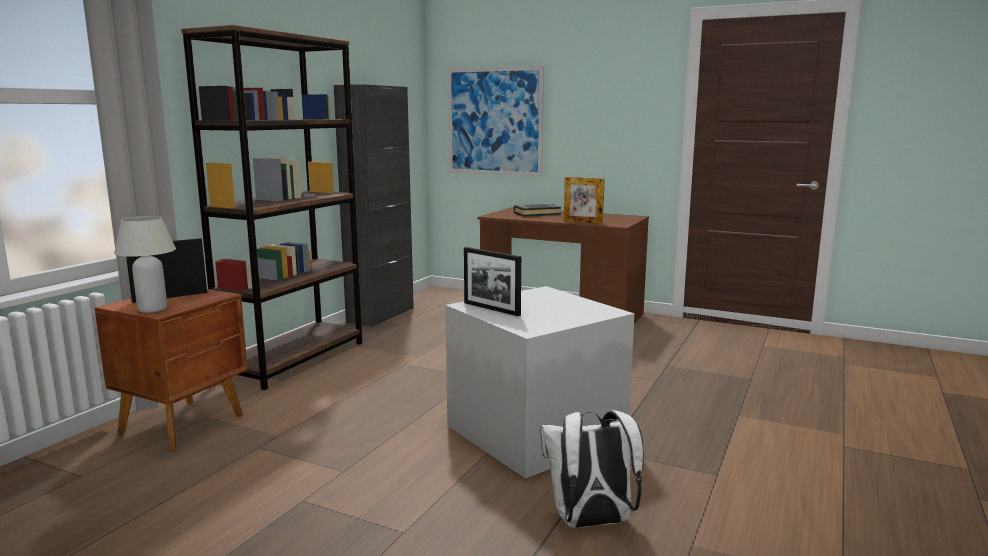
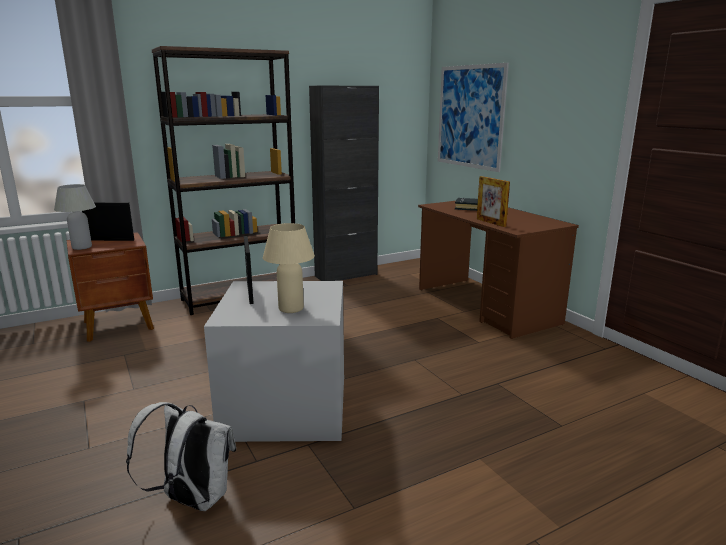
camera: 35 degrees right, 5 degrees up
none -> beige table lamp [263,223,315,313]

